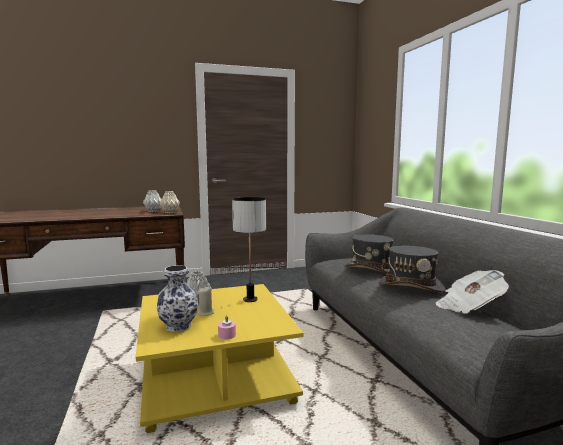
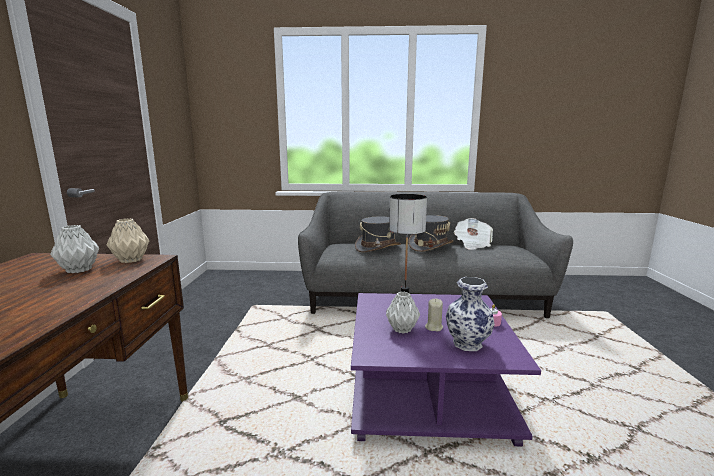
camera: 70 degrees left, 5 degrees up
yellow coffee table [136,284,304,433] -> purple coffee table [351,293,541,447]

